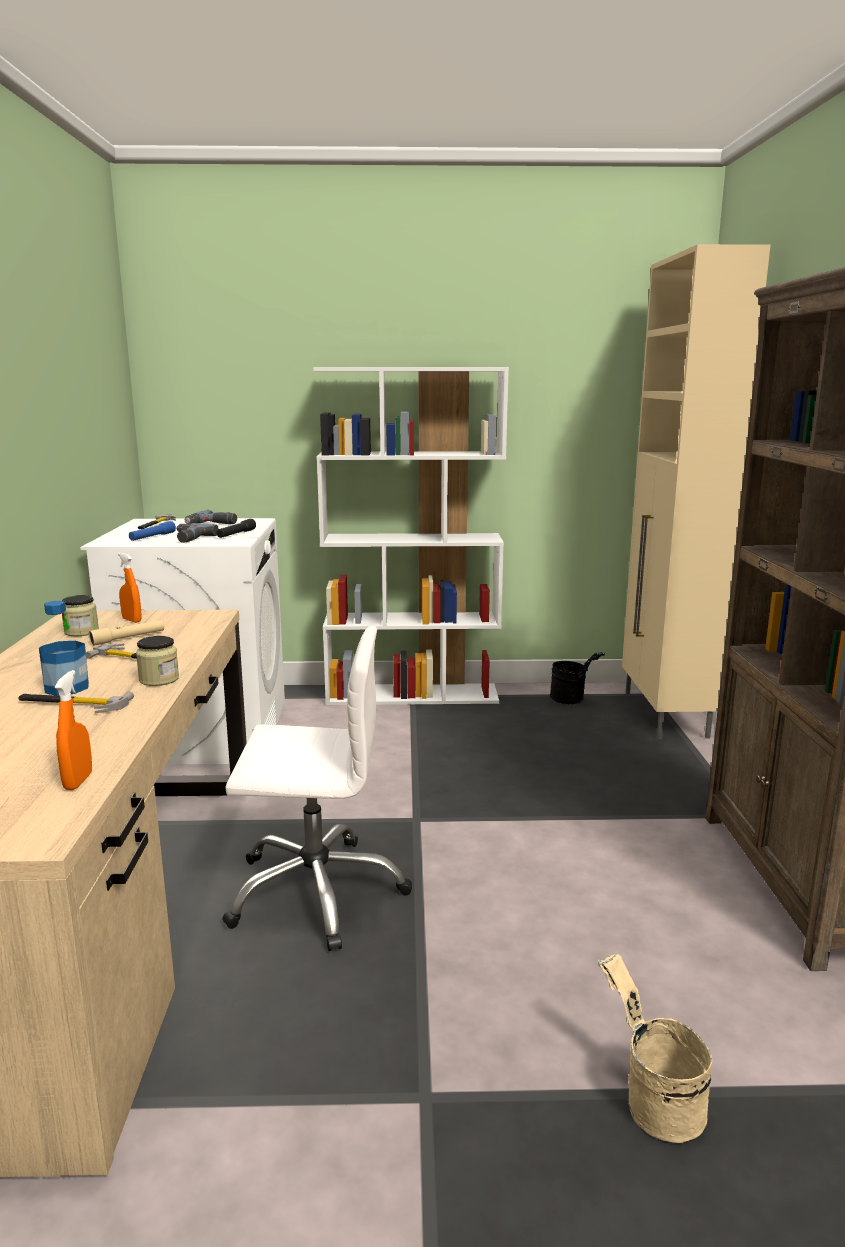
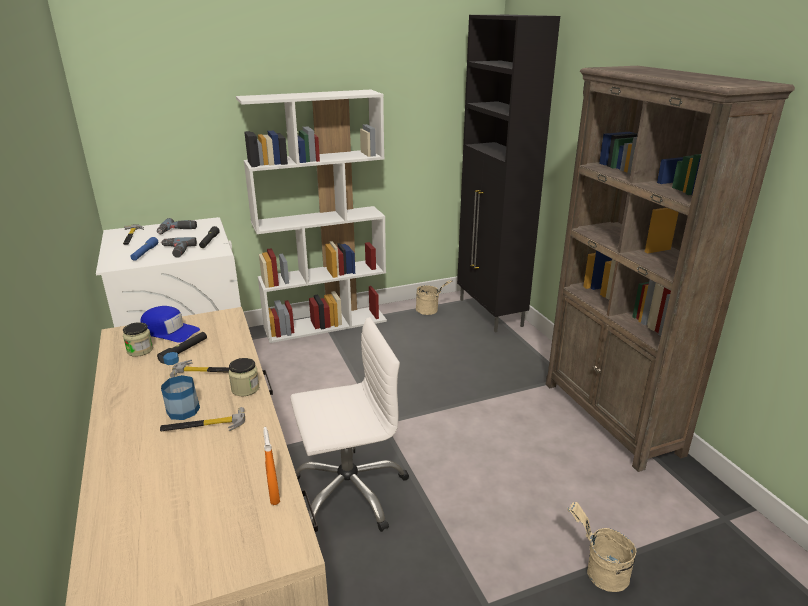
camera: 20 degrees left, 10 degrees up
beige flashlight [89,620,164,646] -> black flashlight [157,332,207,364]
orange spray bottle [118,553,142,623] -> blue cap [140,306,200,343]
black bucket [550,652,605,704] -> beige bucket [416,280,453,315]
beige cabinet [622,244,770,739] -> black cabinet [457,15,560,332]

